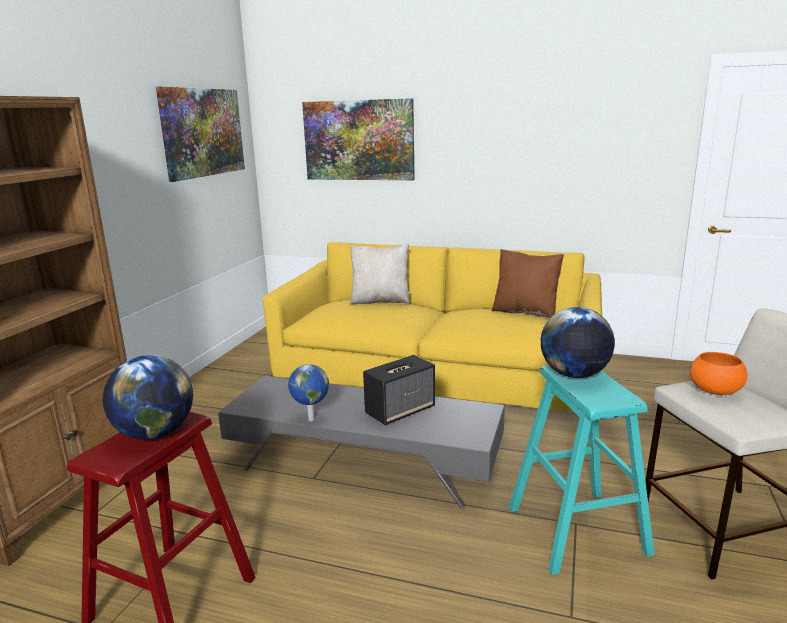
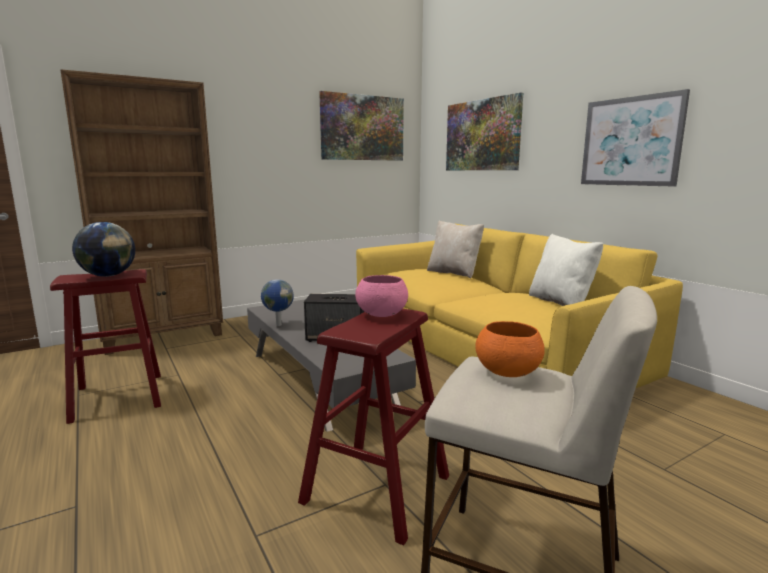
camera: 40 degrees right, 5 degrees down
brown pillow [491,249,564,318] -> white pillow [529,234,603,306]
turquoise stool [509,365,655,575] -> red stool [298,309,449,545]
globe [541,307,615,378] -> pink bowl [355,275,408,317]
none -> picture [581,89,690,187]

